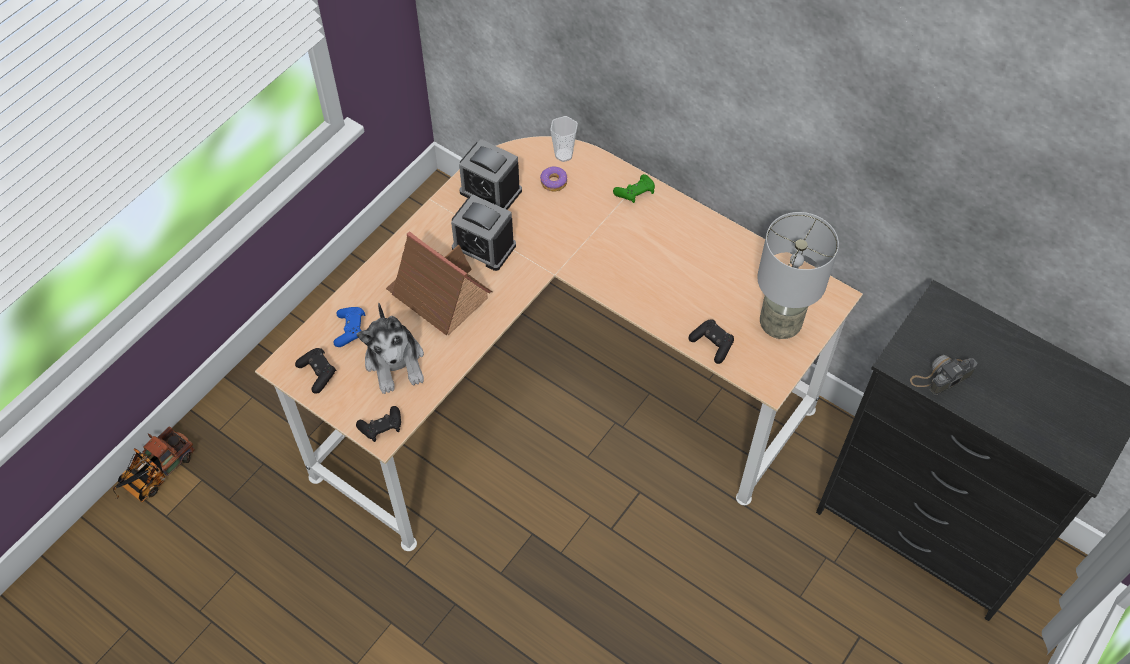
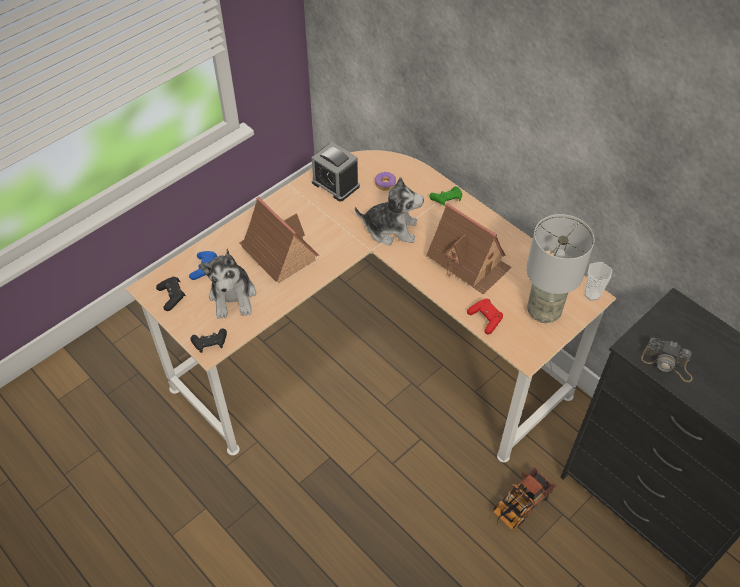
camera: 10 degrees right, 5 degrees down
toy truck [113,426,195,502] -> toy truck moved to [493,467,556,530]
alarm clock [451,194,516,271] -> none
cup [550,116,578,162] -> cup moved to [584,262,612,301]
black game controller [689,319,734,364] -> red game controller [467,299,503,334]
camera [910,355,977,395] -> camera turned 135 degrees counterclockwise [641,338,693,382]
none -> plush toy [355,177,424,245]
none -> toy house [426,203,512,295]

